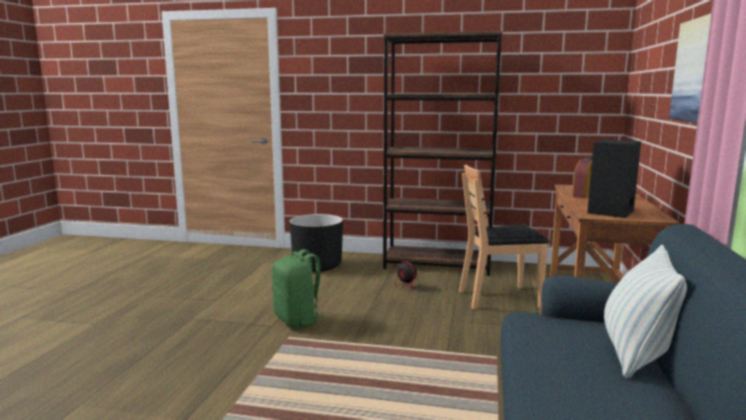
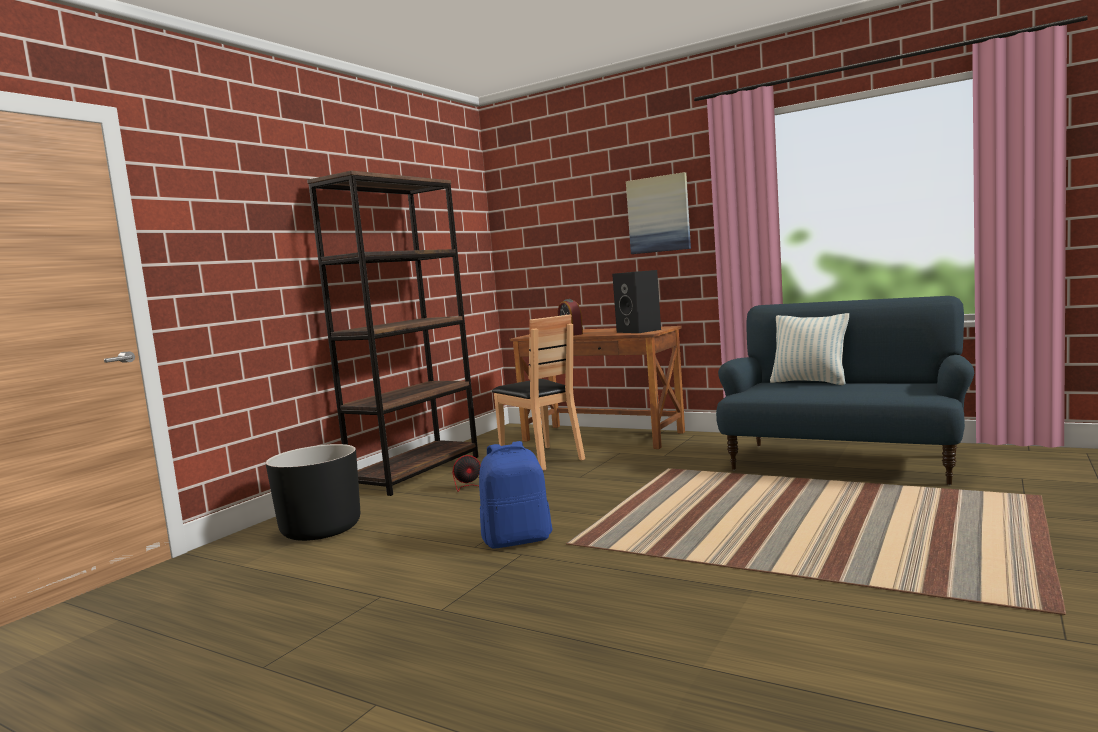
camera: 70 degrees left, 5 degrees down
green backpack [272,249,328,329] -> blue backpack [479,441,552,548]
brown chair [459,165,550,309] -> brown chair turned 45 degrees counterclockwise [492,314,585,471]

